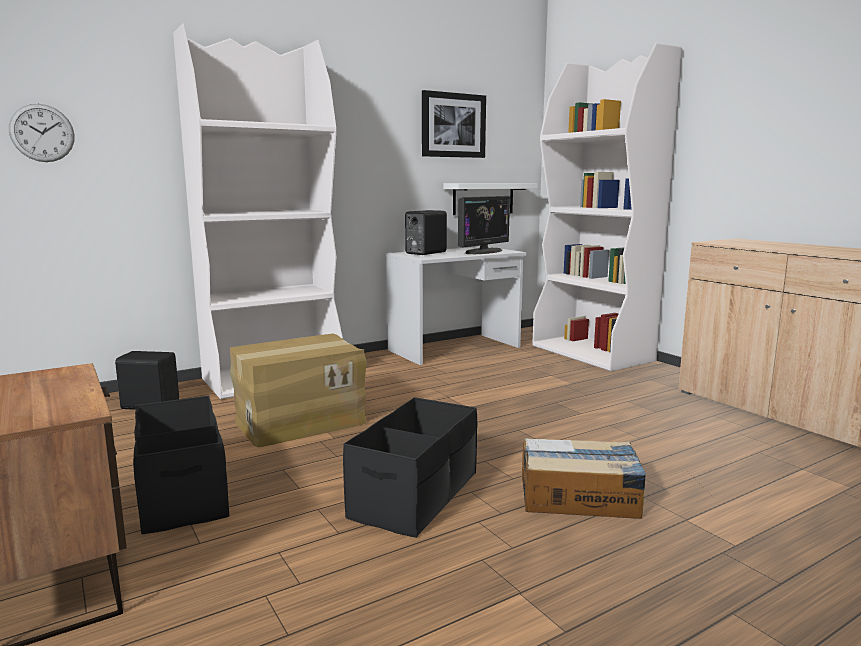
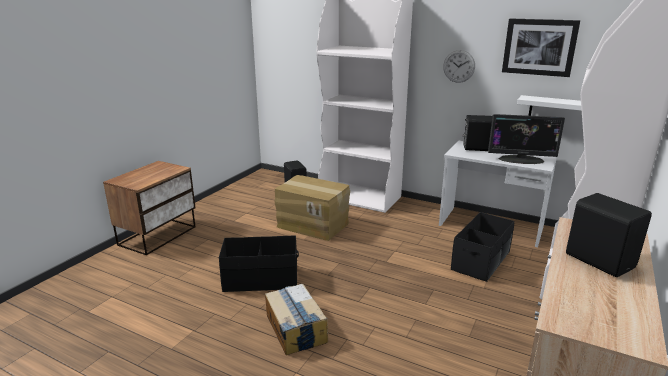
camera: 60 degrees right, 10 degrees up
wall clock [9,104,75,162] -> wall clock moved to [443,50,475,83]
black storage box [133,396,229,534] -> black storage box moved to [451,212,514,282]
none -> black speaker [566,193,652,277]

